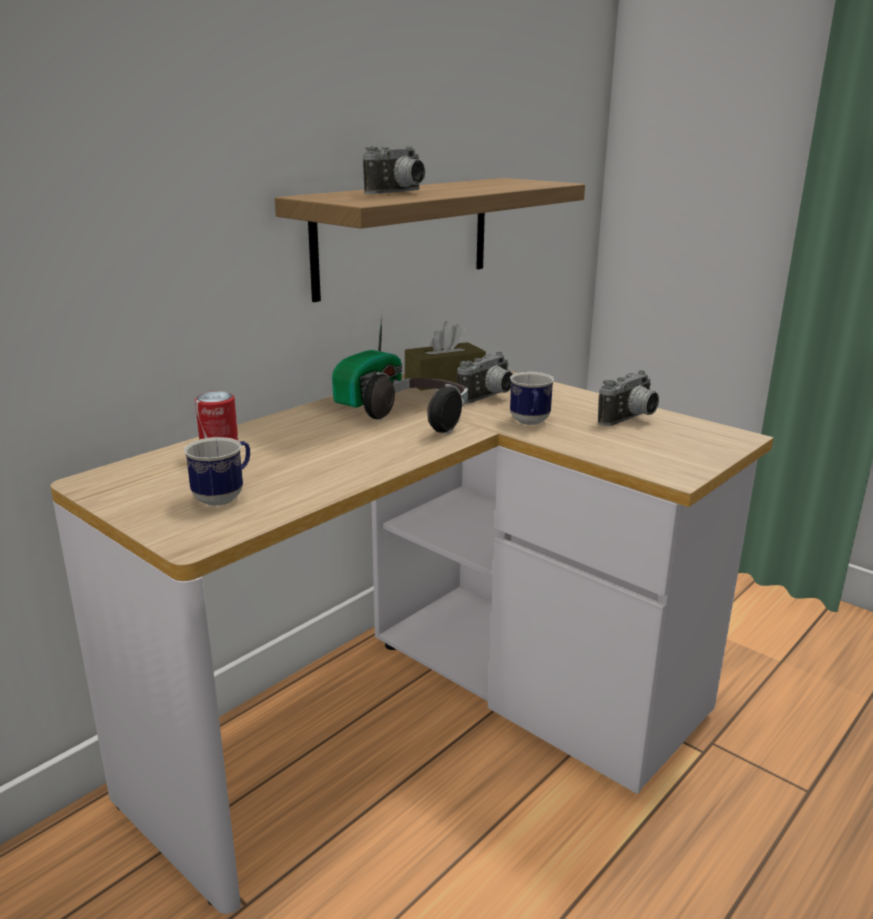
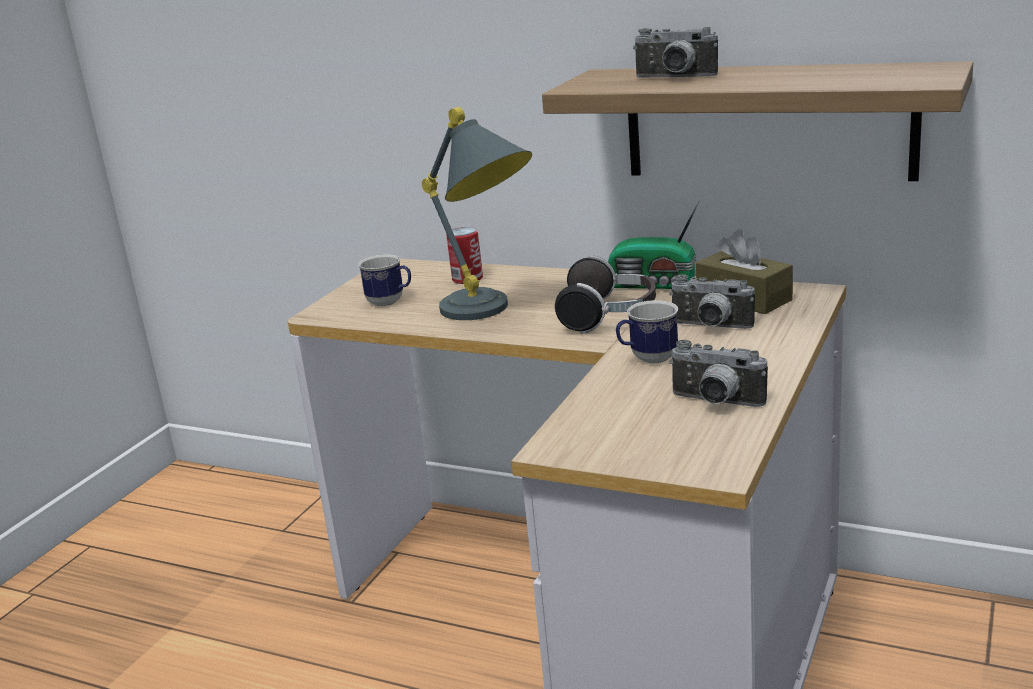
camera: 75 degrees right, 0 degrees up
none -> grey table lamp [422,107,532,320]

